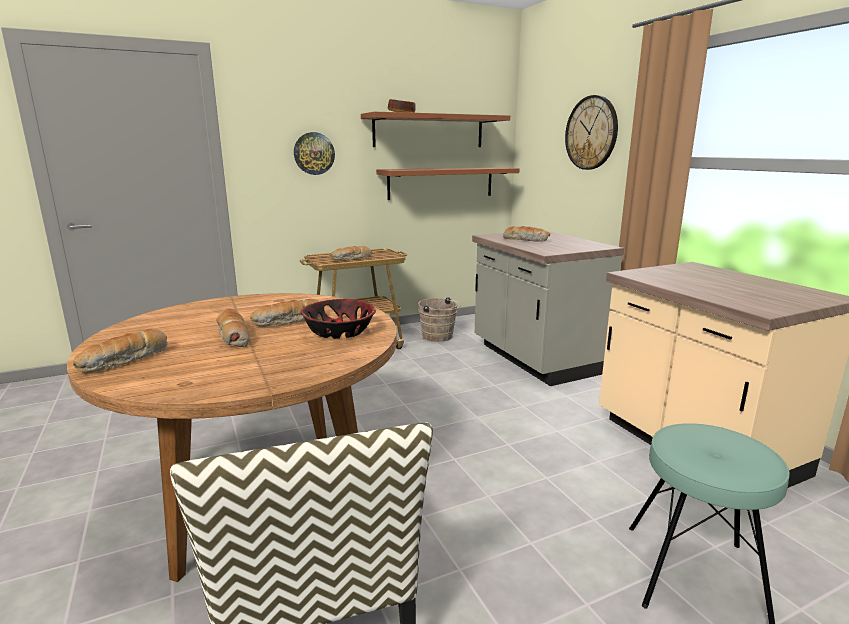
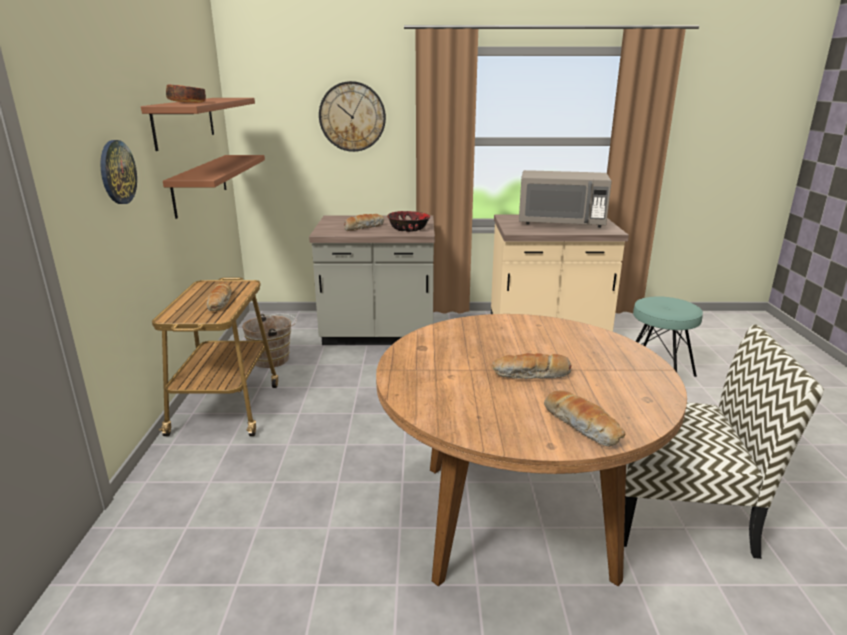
camera: 65 degrees left, 5 degrees up
bread [250,299,321,327] -> none
bowl [301,299,376,339] -> bowl moved to [387,211,430,232]
none -> grey microwave [519,170,612,228]

